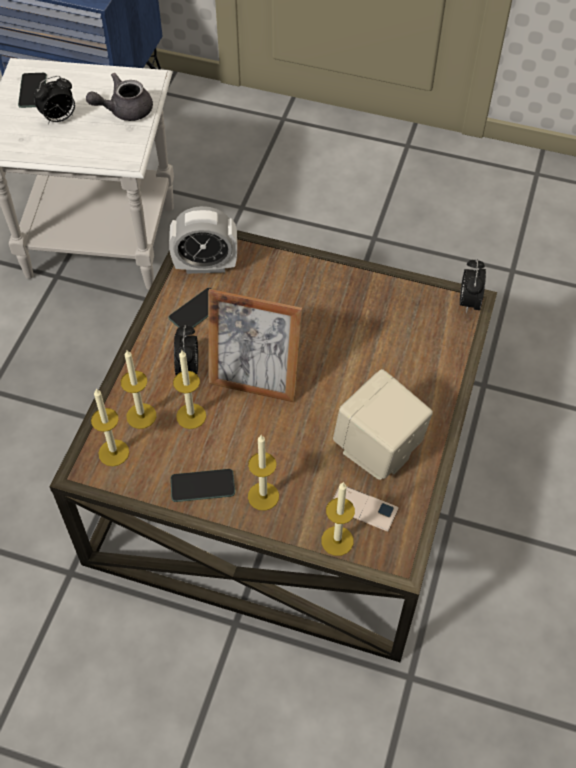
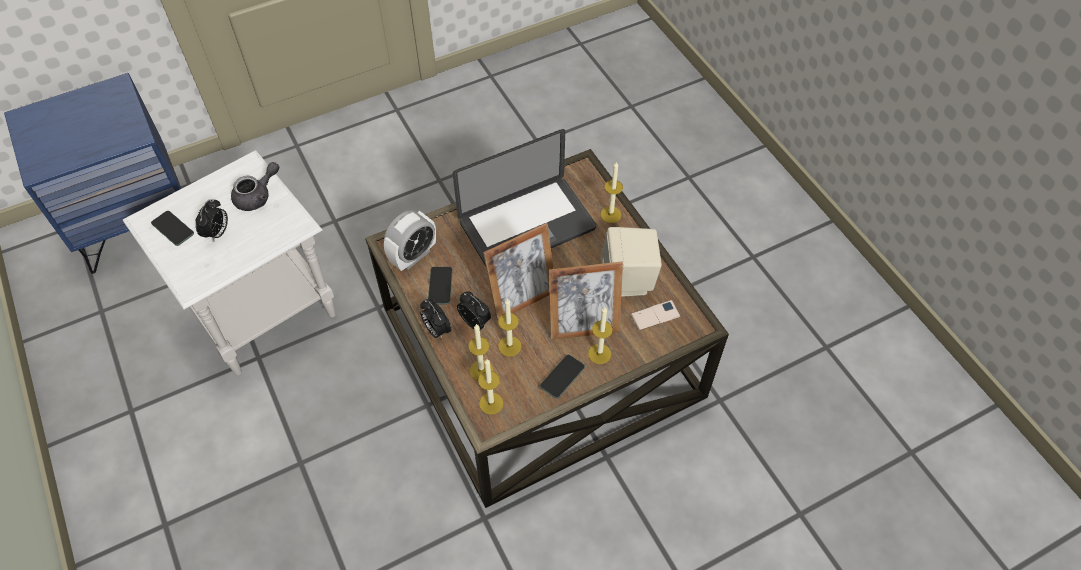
camera: 45 degrees left, 0 degrees up
grey teapot [86,73,153,121] -> grey teapot turned 150 degrees counterclockwise [231,162,279,211]
candle [321,483,355,556] -> candle moved to [601,162,623,223]
alarm clock [460,259,486,314] -> alarm clock moved to [420,299,452,340]
none -> laptop [453,129,596,266]
none -> picture frame [549,262,623,340]

